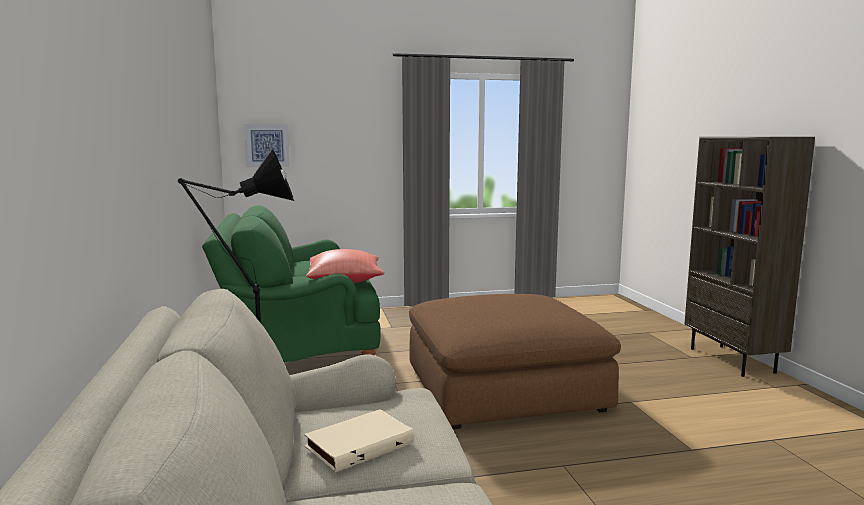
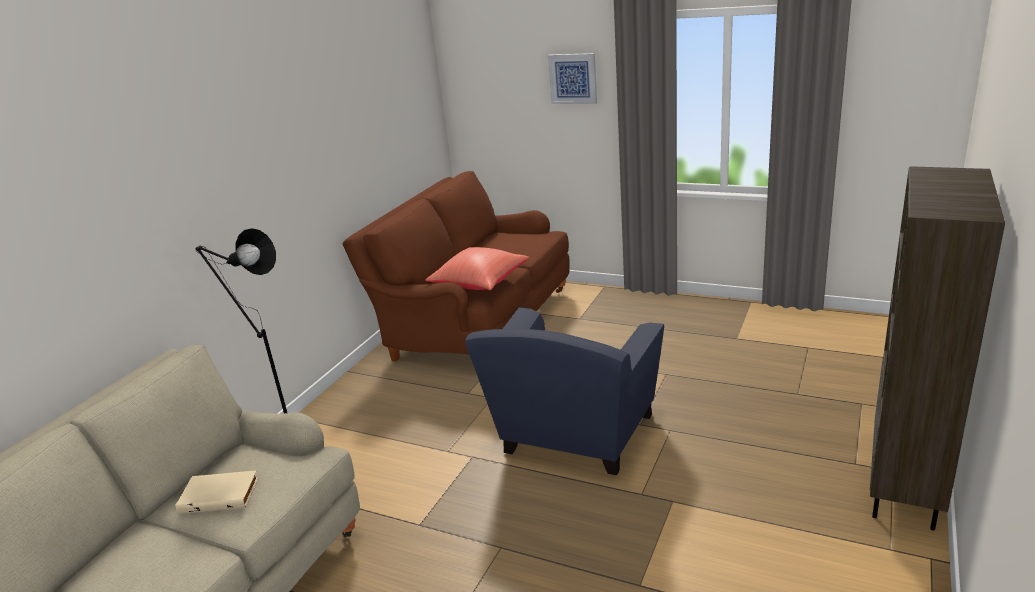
camera: 40 degrees right, 15 degrees up
green sofa [202,205,381,362] -> brown sofa [342,171,570,362]
picture [244,124,290,167] -> picture moved to [548,53,597,104]
brown ottoman [409,294,621,429] -> blue armchair [465,307,664,475]

